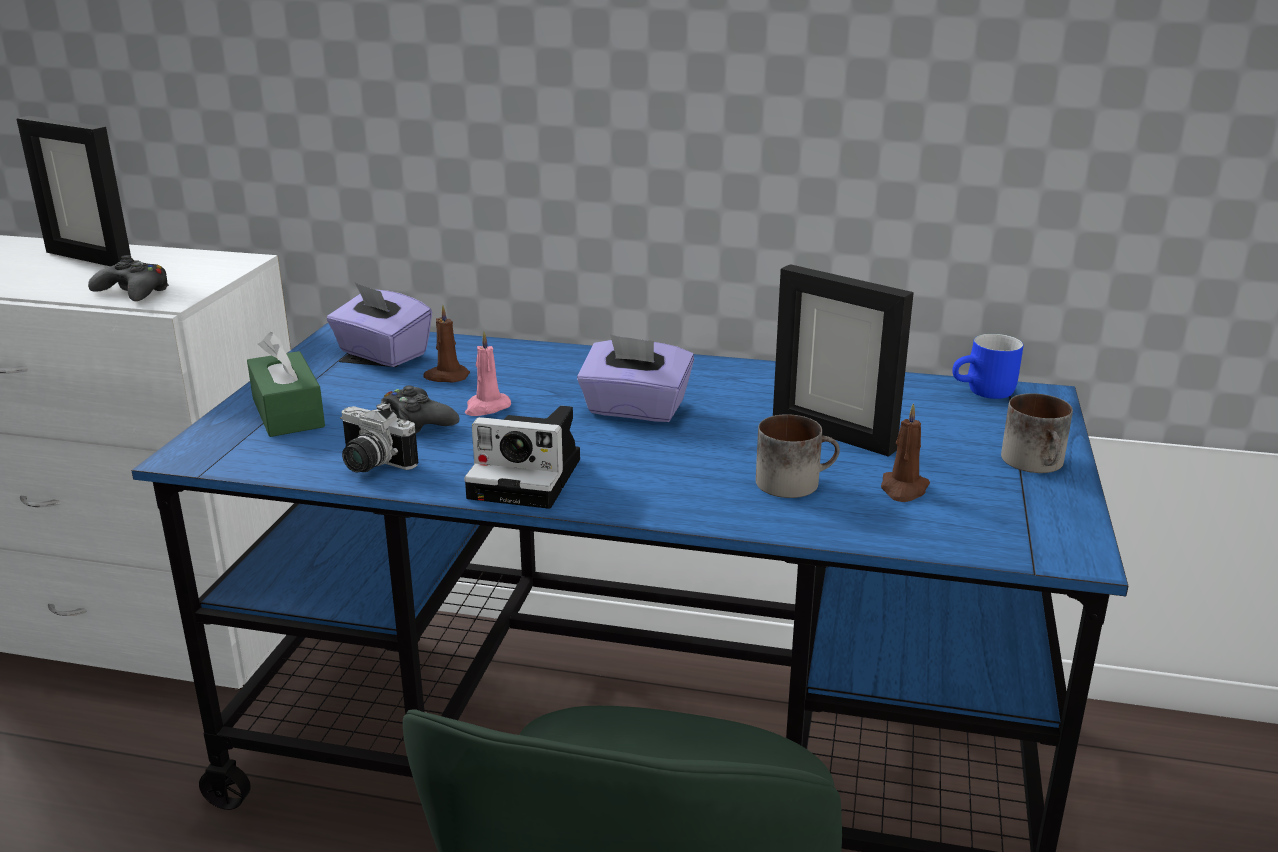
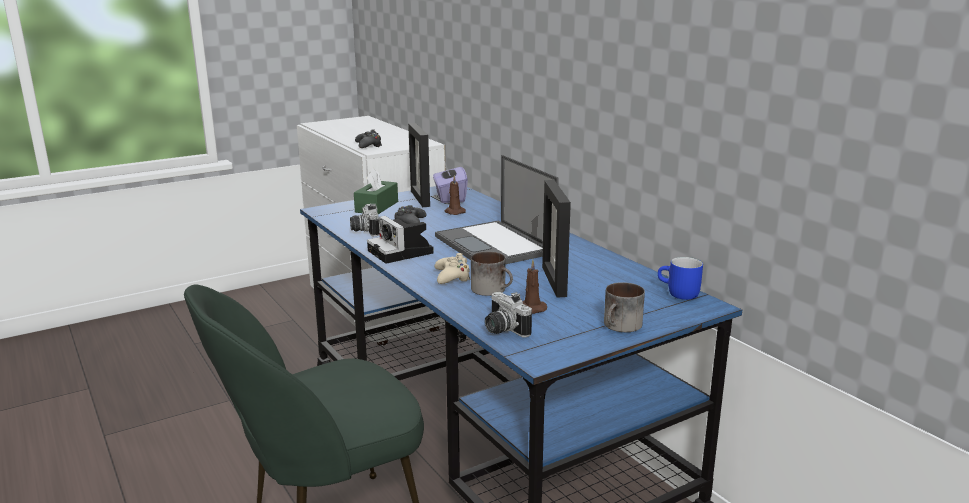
camera: 45 degrees right, 5 degrees down
picture frame [16,116,131,266] -> picture frame moved to [408,123,430,207]
pink candle [465,332,511,416] -> none
purple tissue box [577,334,694,422] -> laptop [435,155,559,264]
none -> beige game controller [434,253,471,284]
none -> camera [485,292,532,337]

